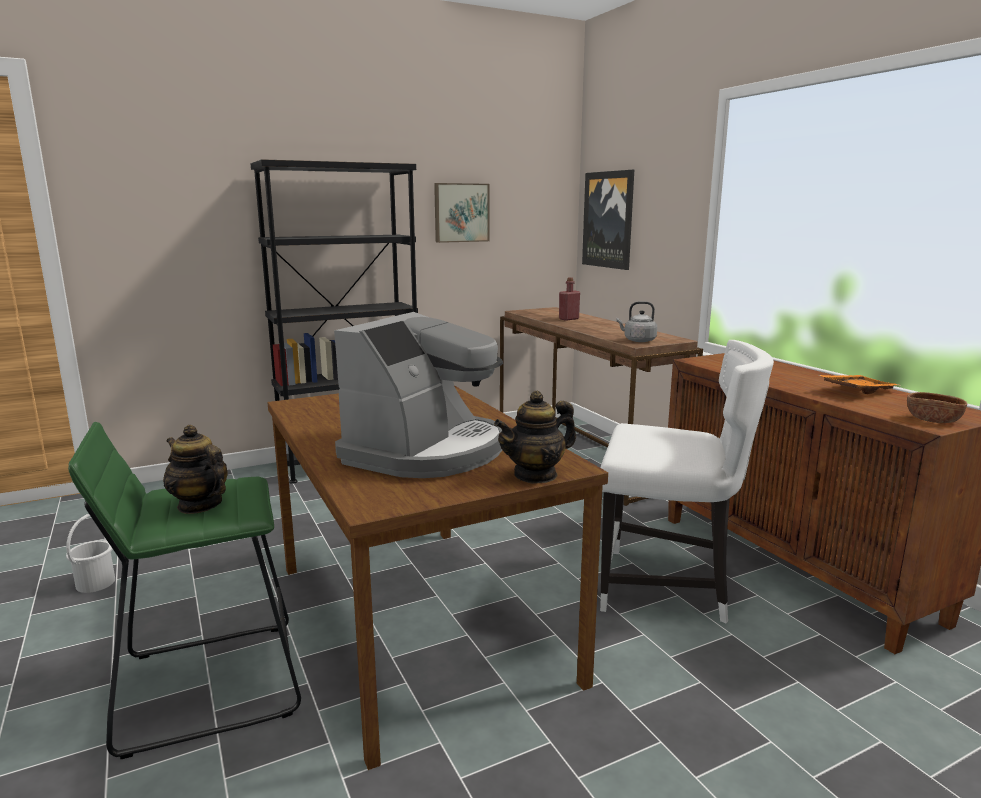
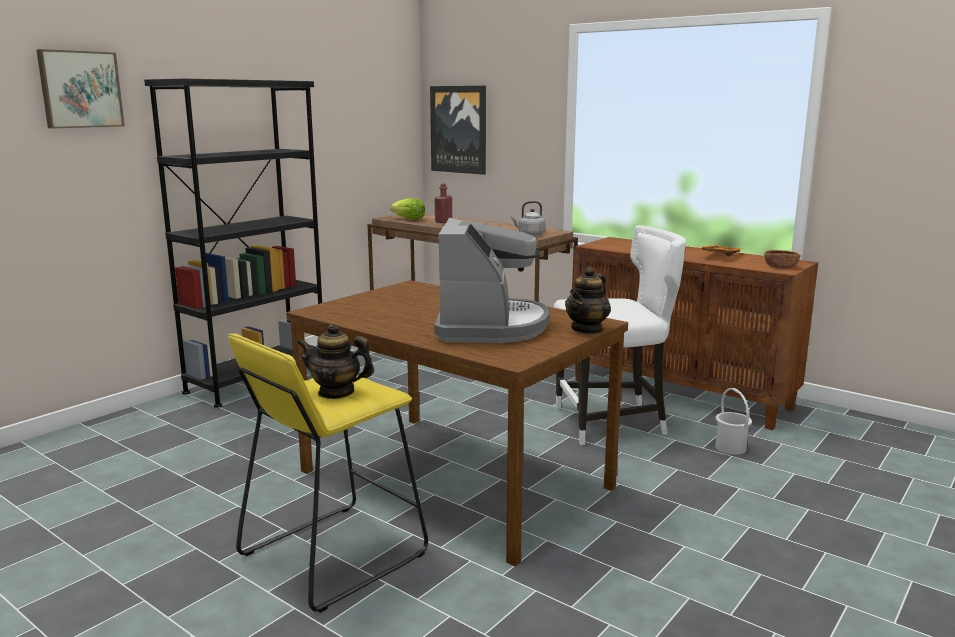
camera: 25 degrees left, 0 degrees up
white bucket [66,514,115,593] -> white bucket moved to [715,388,752,455]
green stool [68,422,301,759] -> yellow stool [228,333,428,613]
picture [434,183,489,243] -> picture moved to [36,49,125,128]
none -> lettuce [390,198,425,220]

